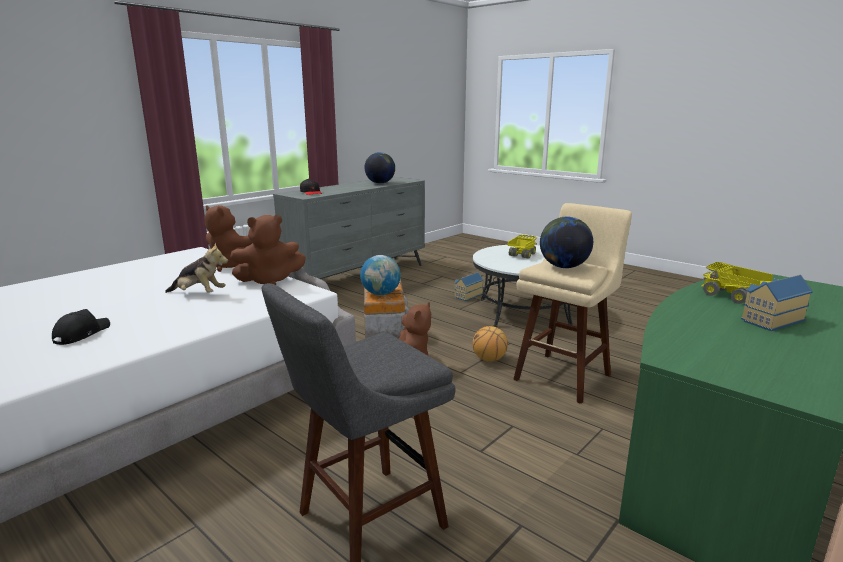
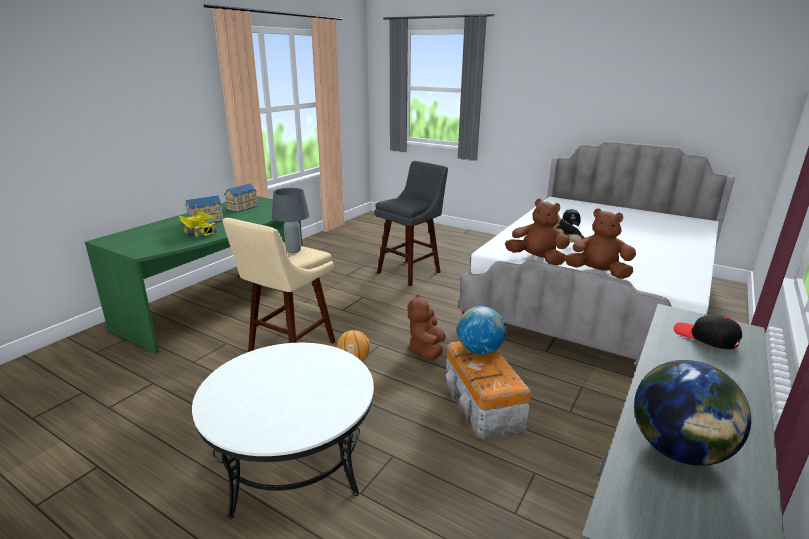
camera: 170 degrees right, 5 degrees up
brown plush toy [230,215,306,285] -> brown plush toy turned 60 degrees clockwise [505,199,570,265]
toy house [454,272,483,301] -> toy house moved to [224,183,258,212]
toy truck [507,235,537,259] -> none
globe [540,217,593,268] -> grey table lamp [272,188,309,253]

